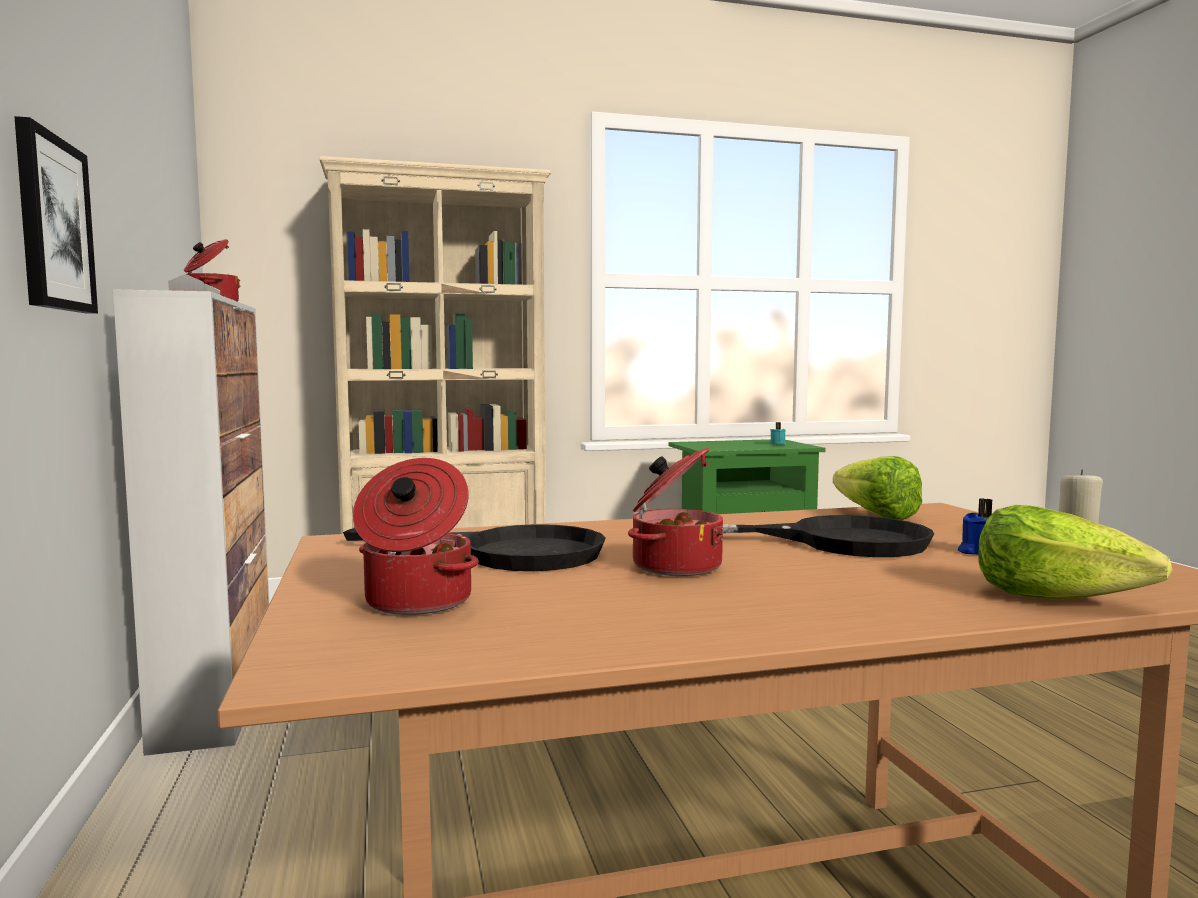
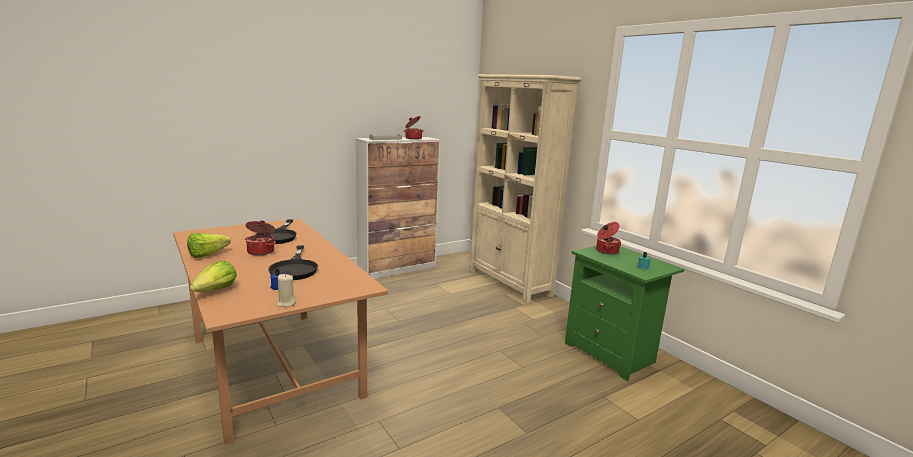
camera: 70 degrees right, 10 degrees up
picture [14,116,98,314] -> none
cooking pot [353,458,479,615] -> cooking pot moved to [596,222,621,254]
lettuce [833,456,922,520] -> lettuce moved to [187,233,231,258]

